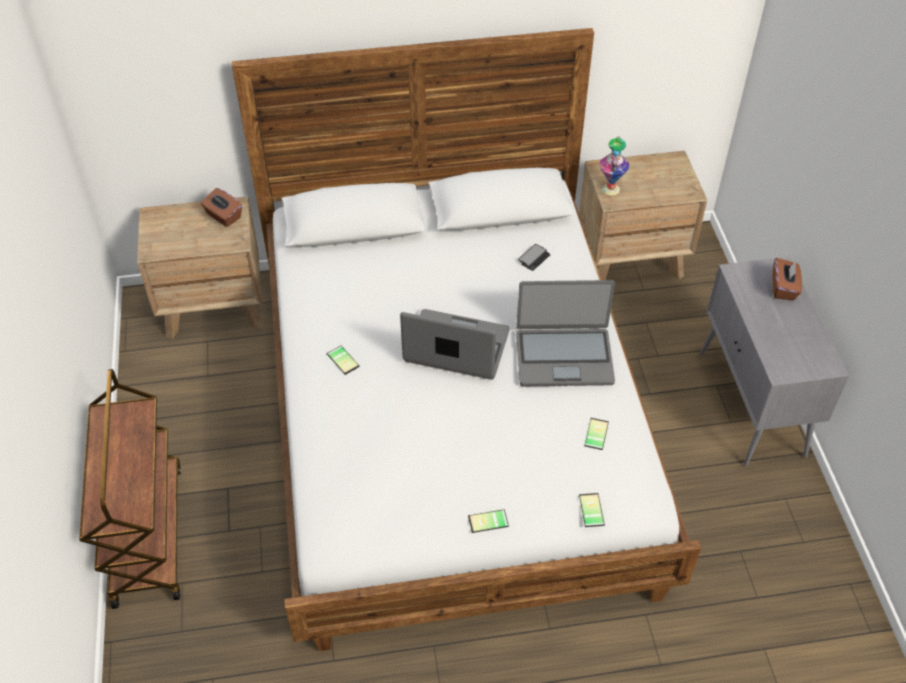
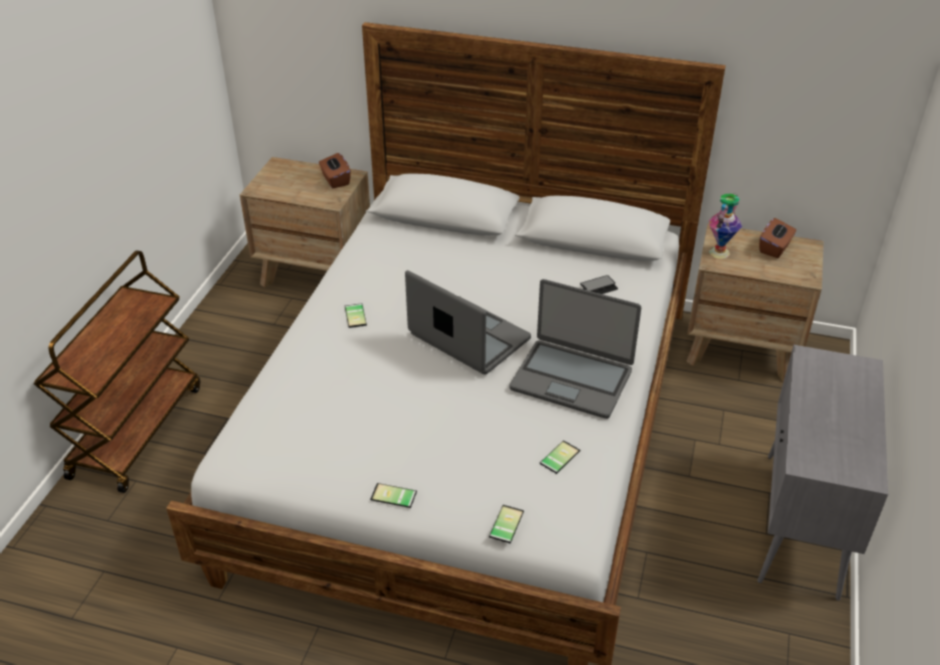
camera: 25 degrees right, 10 degrees down
brown tissue box [772,258,802,300] -> brown tissue box moved to [759,218,796,258]

